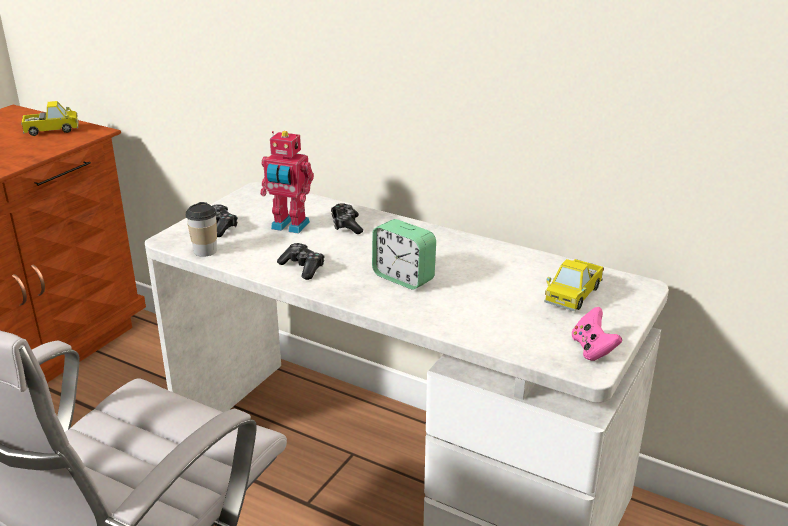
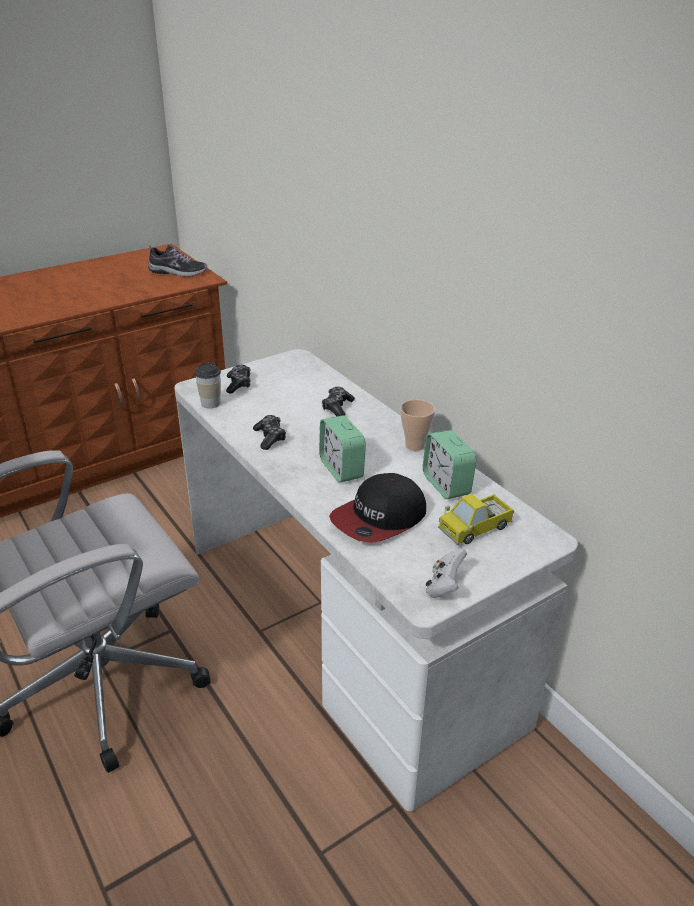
camera: 25 degrees right, 5 degrees up
toy truck [21,101,78,136] -> shoe [148,245,207,277]
toy robot [260,131,314,234] -> none
pink game controller [572,307,622,361] -> white game controller [426,548,467,598]
none -> cap [329,473,426,543]
none -> cup [400,400,435,451]
none -> alarm clock [423,430,476,499]

